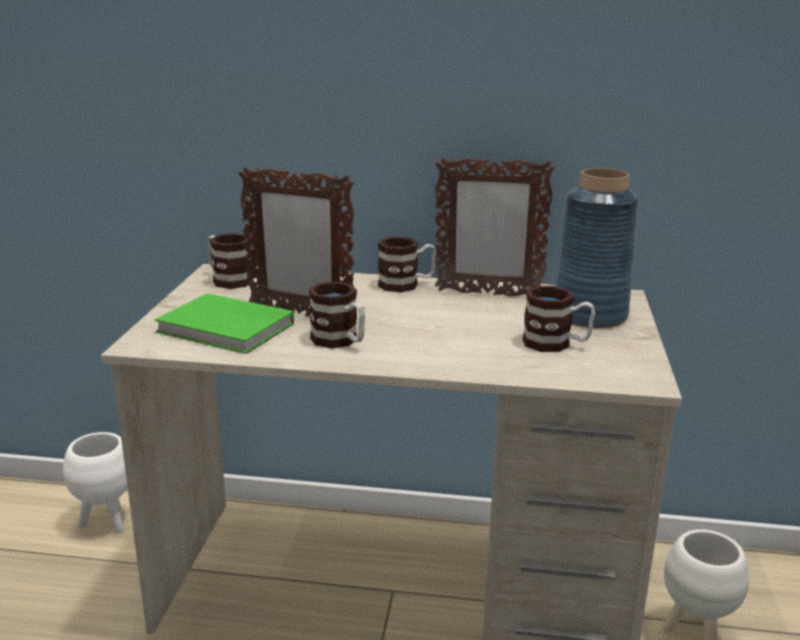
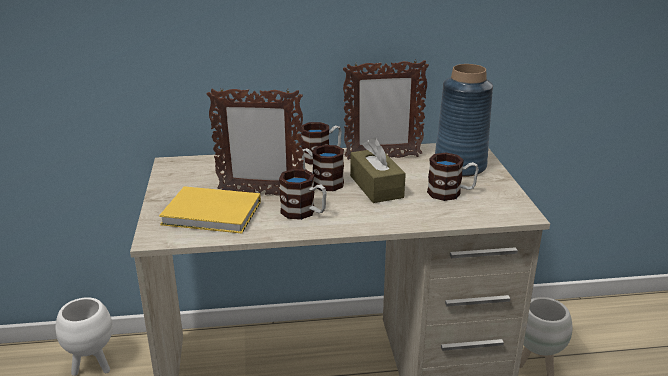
camera: 15 degrees left, 5 degrees up
green book [154,293,294,354] -> yellow book [159,186,261,234]
mug [207,233,252,289] -> mug moved to [301,145,344,191]
none -> brown tissue box [350,137,406,203]

